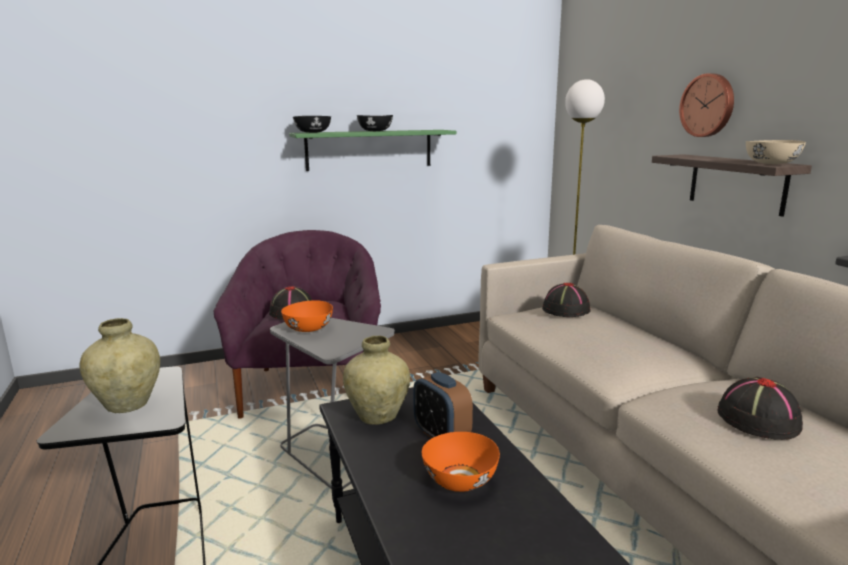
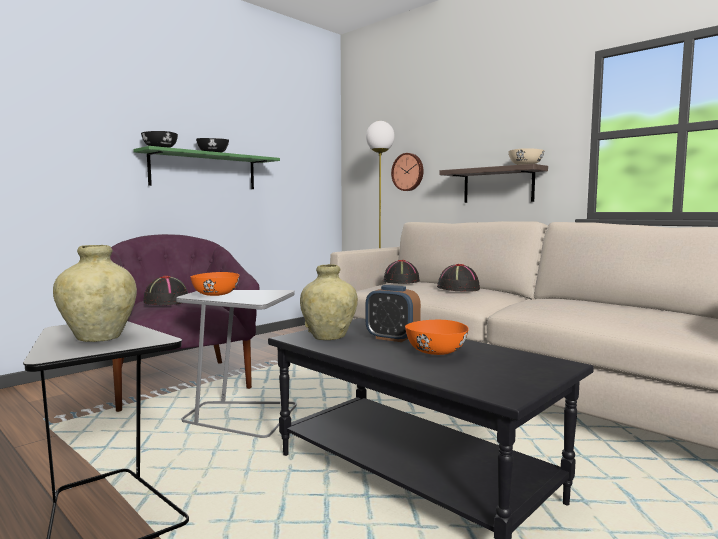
camera: 25 degrees left, 10 degrees down
wall clock [679,73,734,137] -> wall clock moved to [391,153,424,191]
black hat [717,377,803,440] -> black hat moved to [437,264,480,292]

